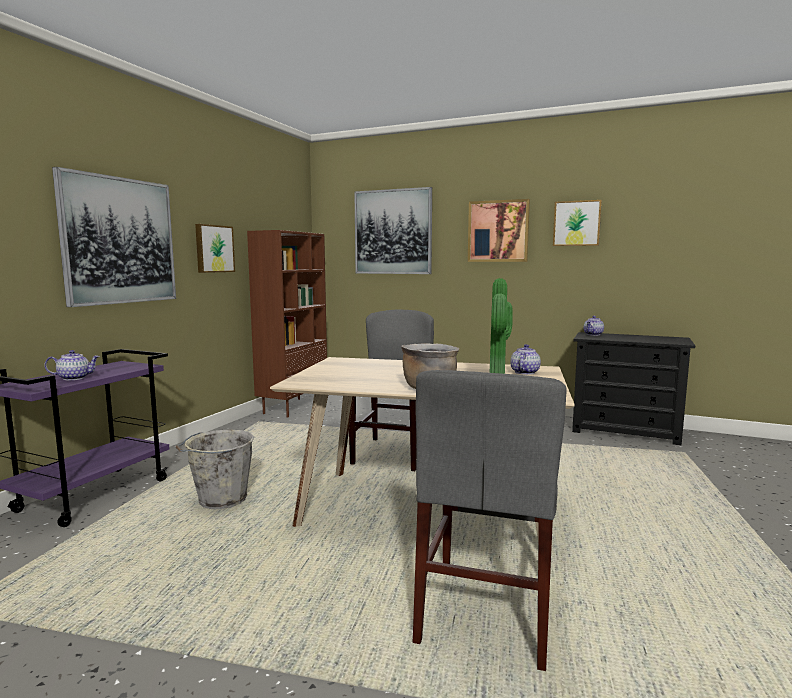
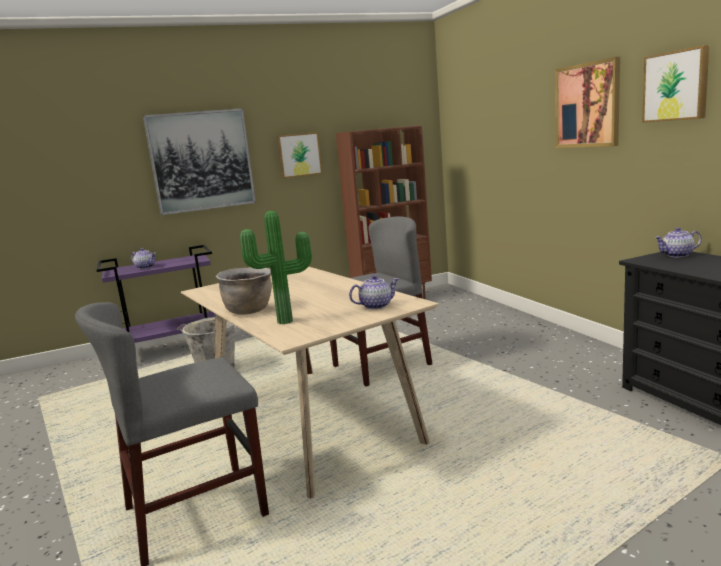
camera: 45 degrees right, 5 degrees up
picture [354,187,432,274] -> none

